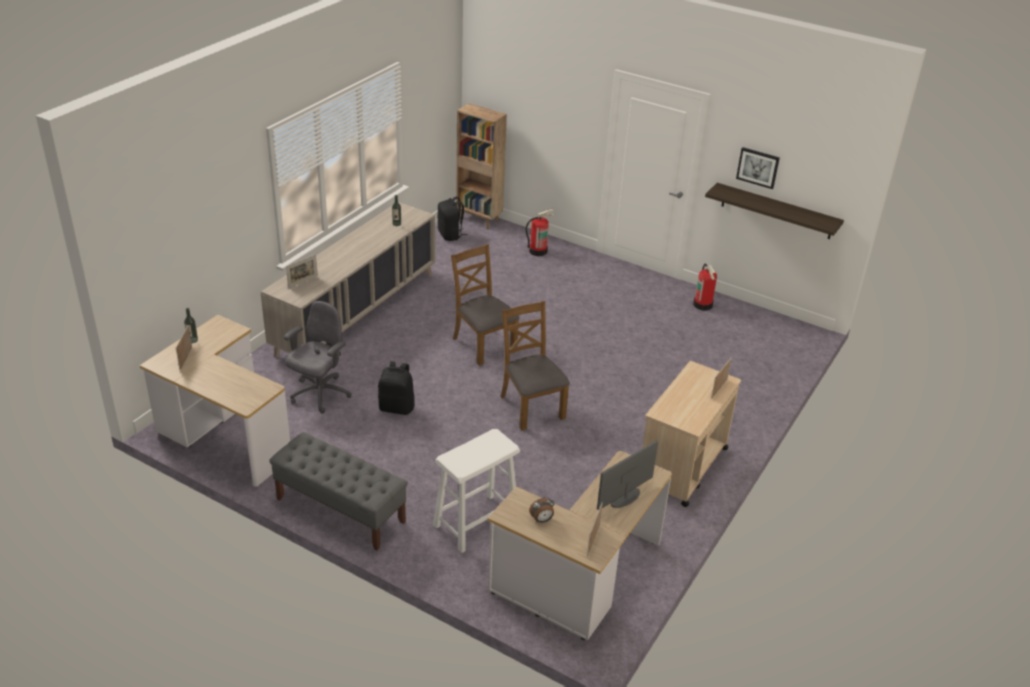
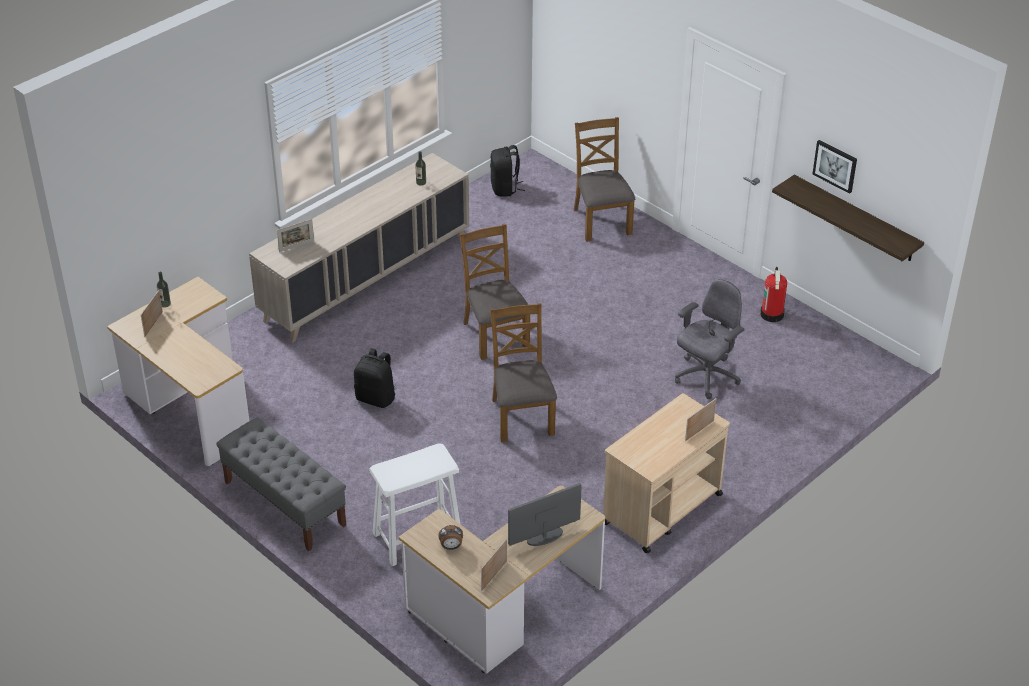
camera: 15 degrees right, 5 degrees up
grey office chair [284,301,352,414] -> grey office chair moved to [675,279,744,399]
brown bookcase [456,103,507,229] -> none
fire extinguisher [526,209,555,256] -> brown chair [574,117,635,242]

